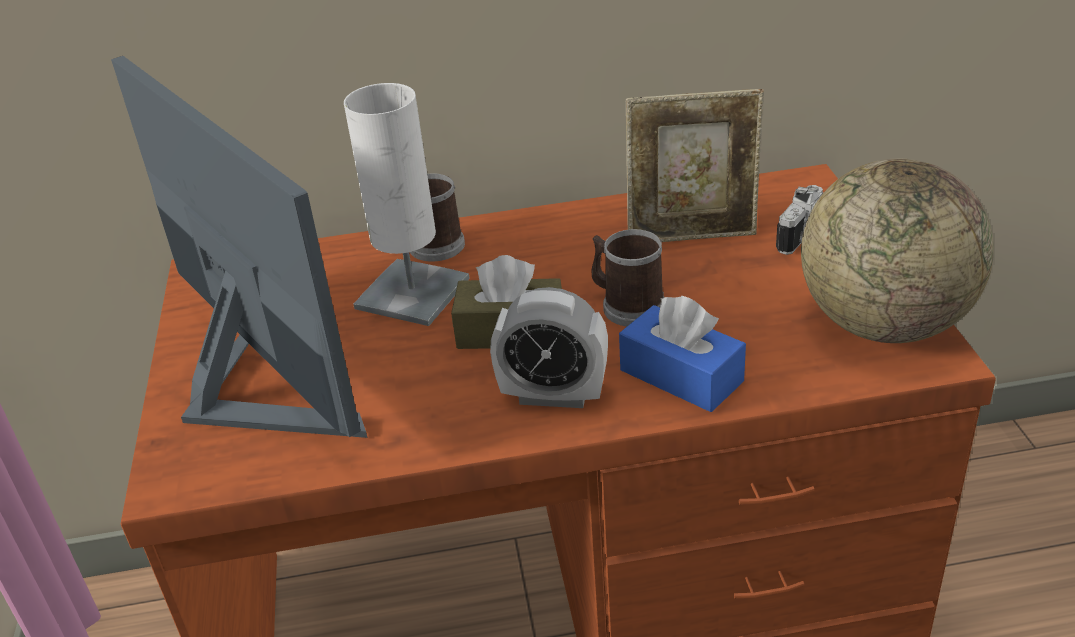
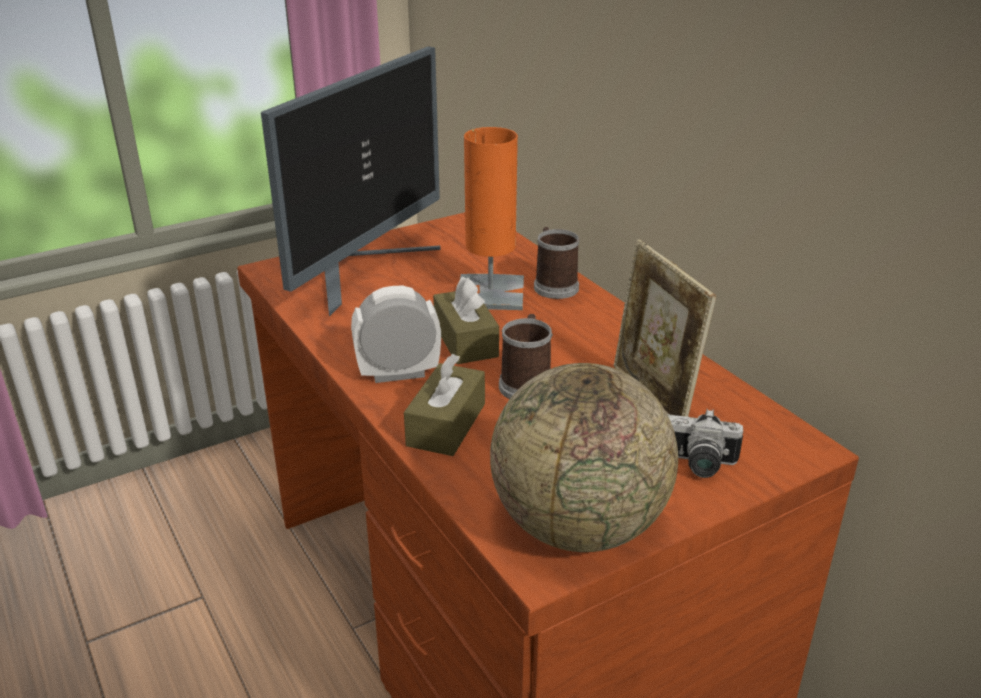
camera: 65 degrees right, 5 degrees down
white table lamp [344,83,470,326] -> orange table lamp [460,127,524,310]
alarm clock [490,287,608,408] -> alarm clock turned 90 degrees clockwise [351,285,441,383]
blue tissue box [619,296,746,412] -> brown tissue box [404,354,485,456]

